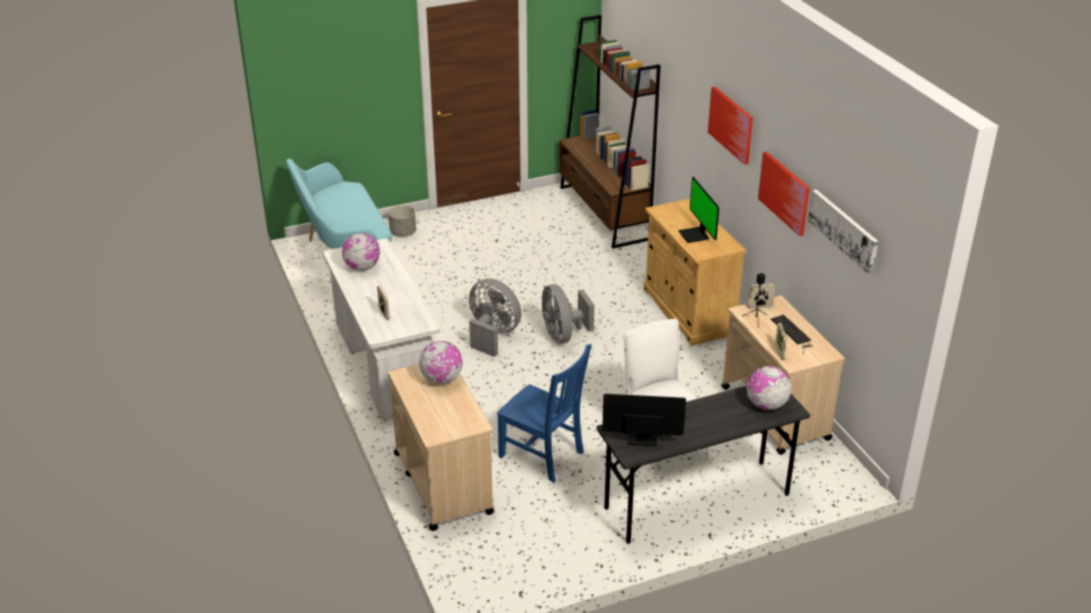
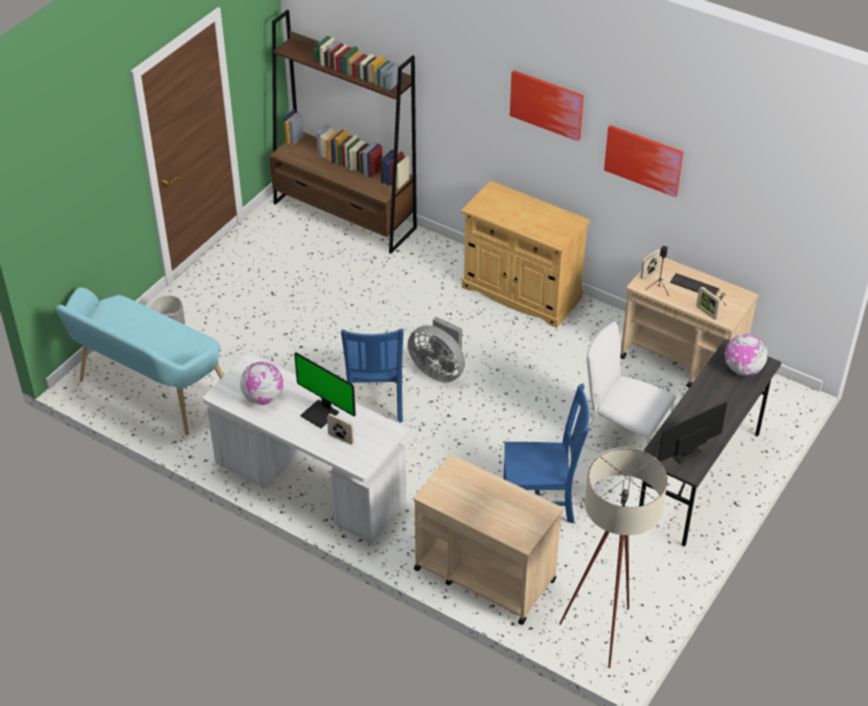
camera: 35 degrees left, 10 degrees up
globe [419,341,463,385] -> none
grey fan [469,278,522,357] -> blue chair [341,329,404,423]
monitor [678,177,719,243] -> monitor moved to [294,352,356,428]
picture [808,190,878,274] -> none
none -> beige floor lamp [559,447,668,668]

